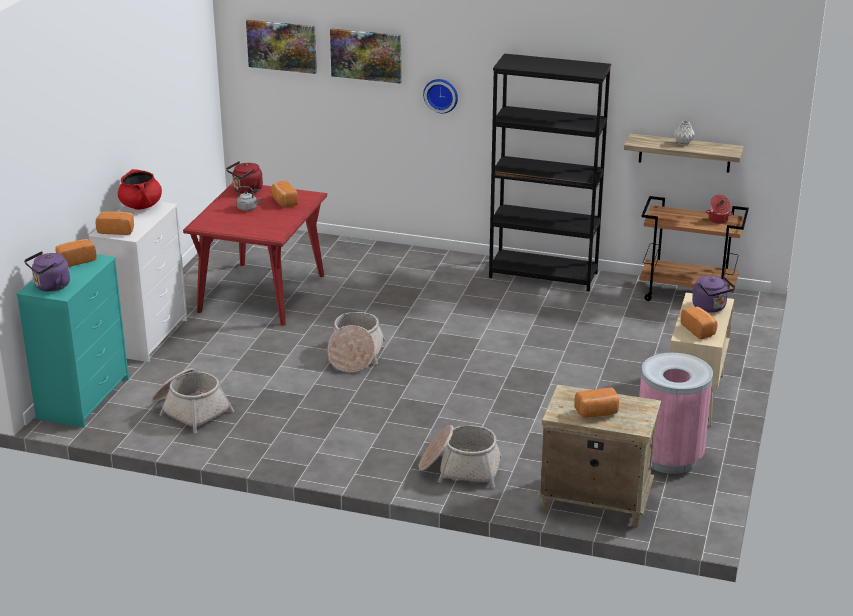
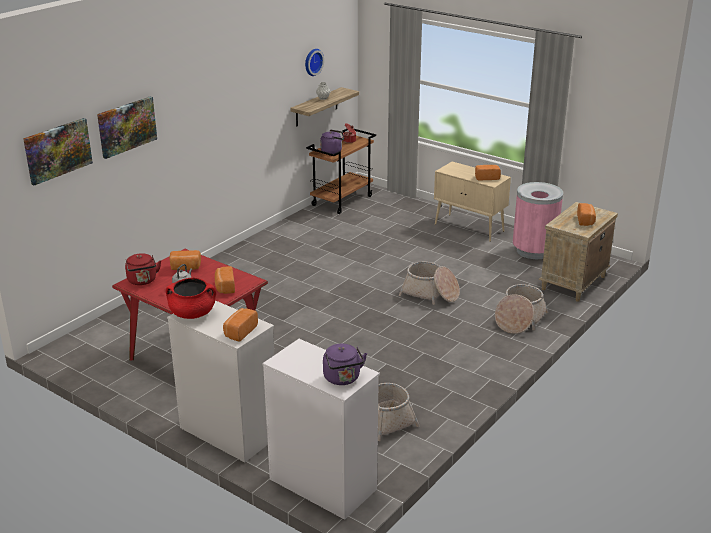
camera: 70 degrees left, 0 degrees up
turquoise dresser [16,254,129,428] -> white dresser [263,339,380,520]
bread [55,239,96,267] -> bread moved to [215,266,235,294]
basket [328,312,385,373] -> basket moved to [399,261,460,305]
wall clock [423,79,458,113] -> wall clock moved to [305,49,324,76]
black bookcase [489,53,611,291] -> none
purple kettle [692,276,735,313] -> purple kettle moved to [320,130,344,154]

